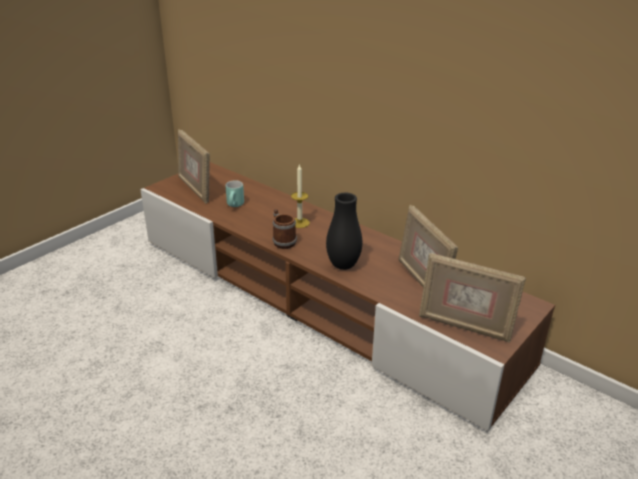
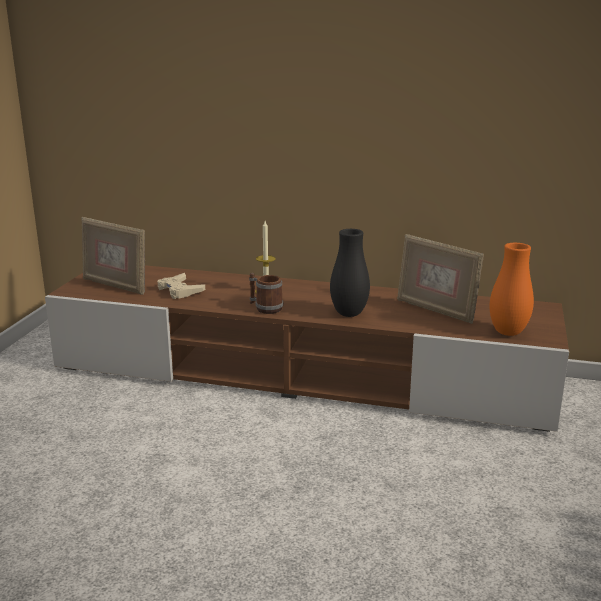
camera: 25 degrees left, 10 degrees down
turquoise mug [226,180,244,207] -> beige game controller [158,273,205,299]
picture frame [419,253,526,342] -> orange vase [490,243,534,336]

